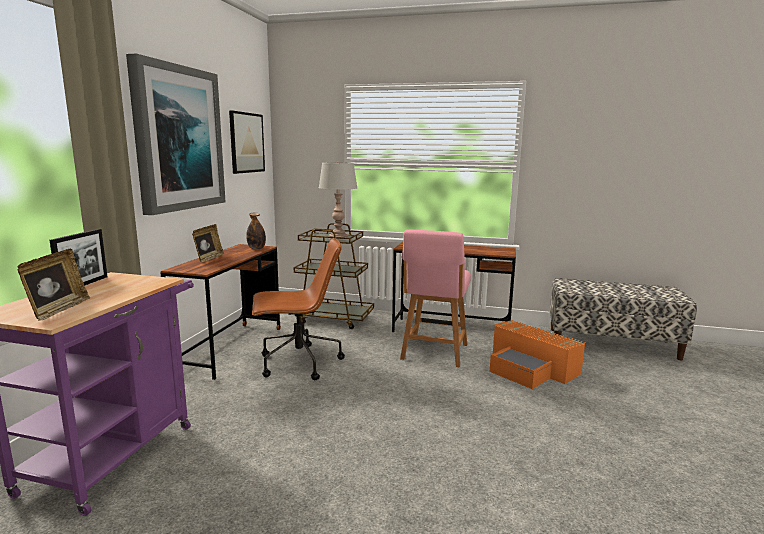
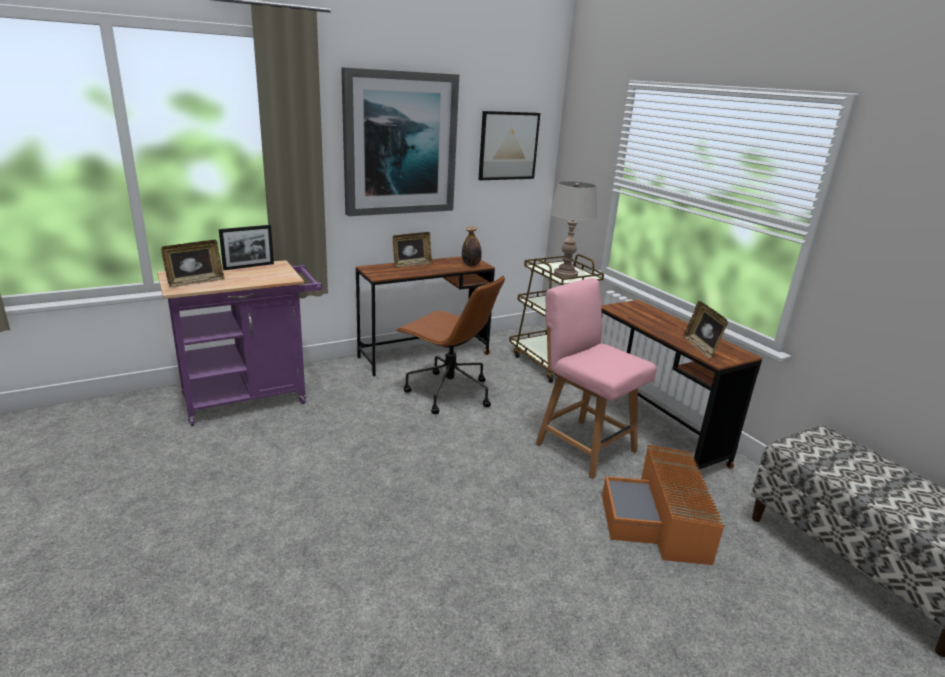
camera: 45 degrees right, 10 degrees up
pink chair [400,230,471,367] -> pink chair turned 75 degrees clockwise [536,278,657,479]
none -> picture frame [683,301,728,359]

